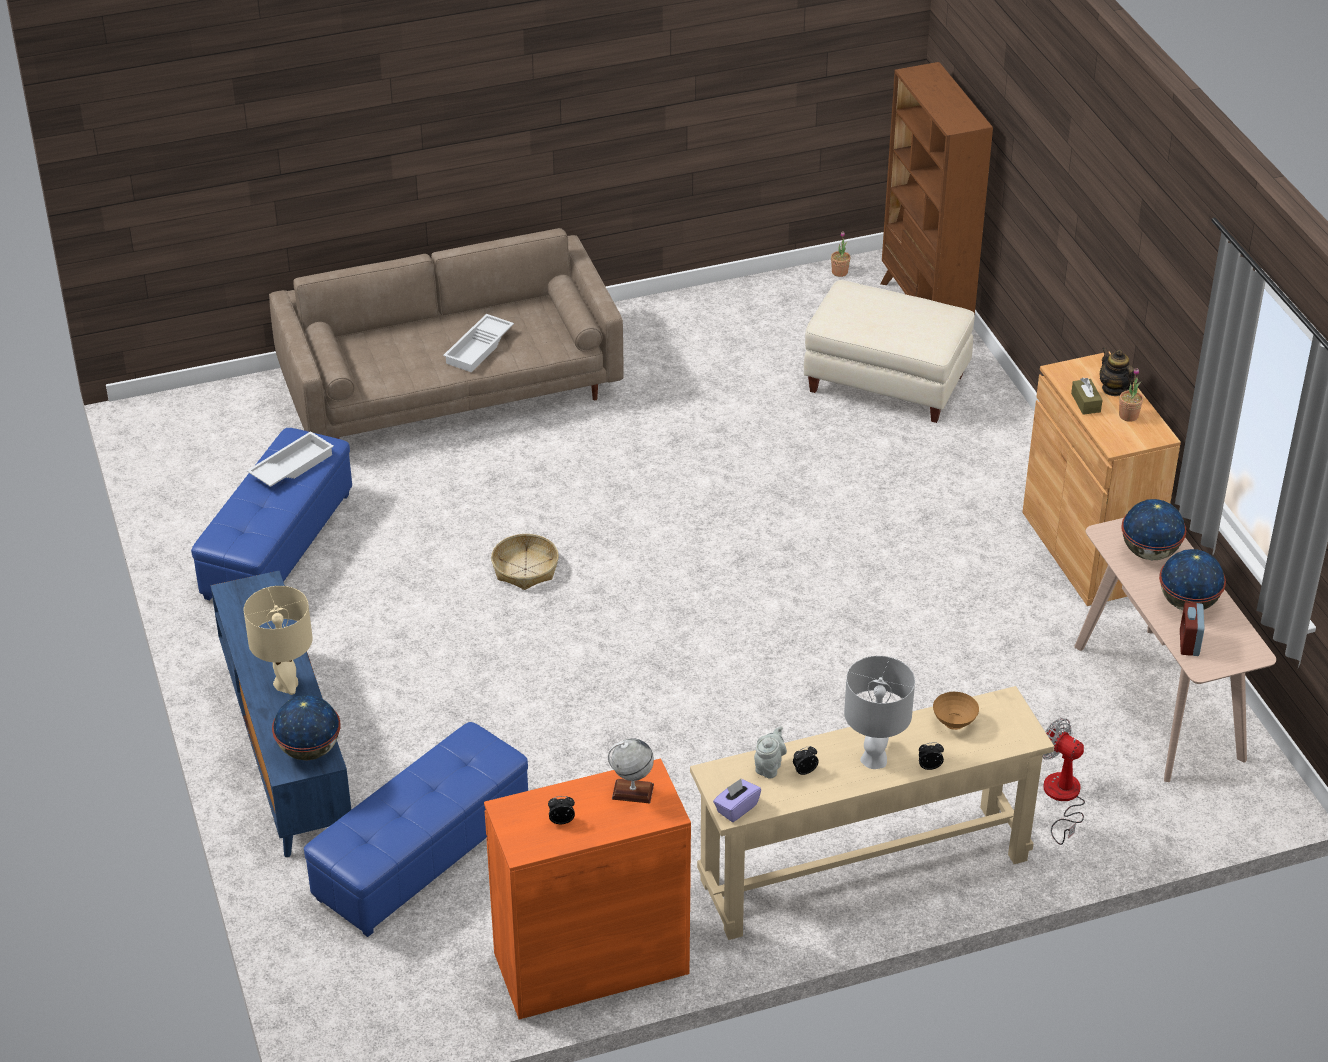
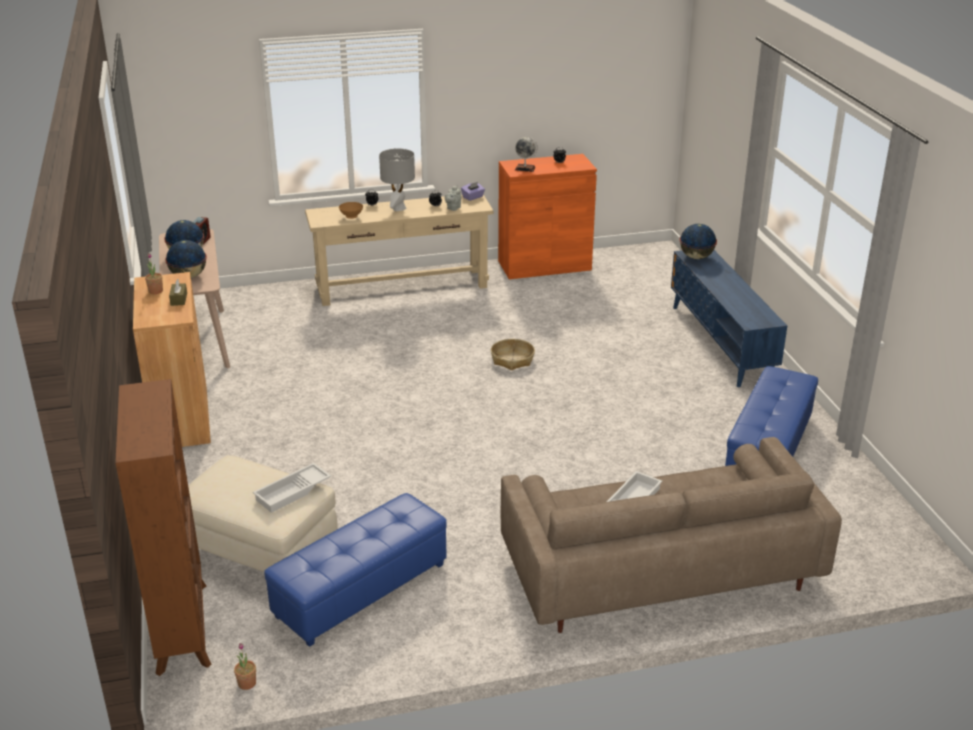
camera: 175 degrees left, 10 degrees down
beige table lamp [244,586,313,695] -> none
white tray [247,431,334,487] -> white tray moved to [253,463,331,513]
blue ottoman [304,722,528,937] -> blue ottoman moved to [264,493,447,647]
basket [491,534,559,590] -> basket moved to [491,339,535,370]
fan [1043,718,1085,845] -> none
teapot [1099,347,1135,396] -> none

